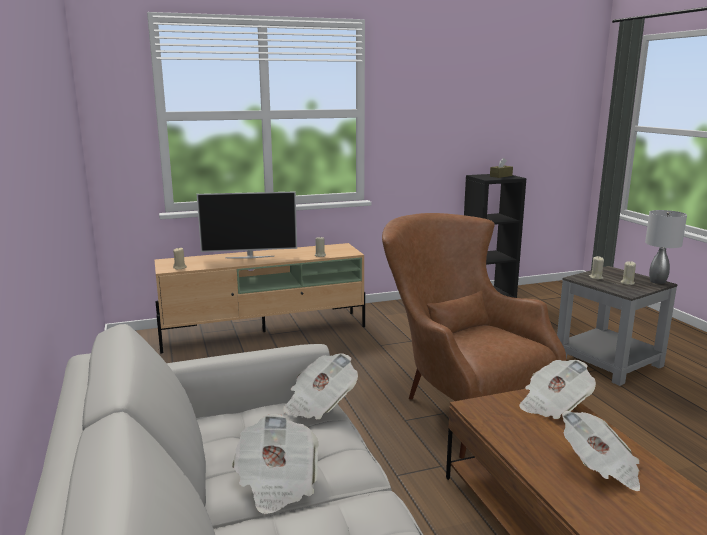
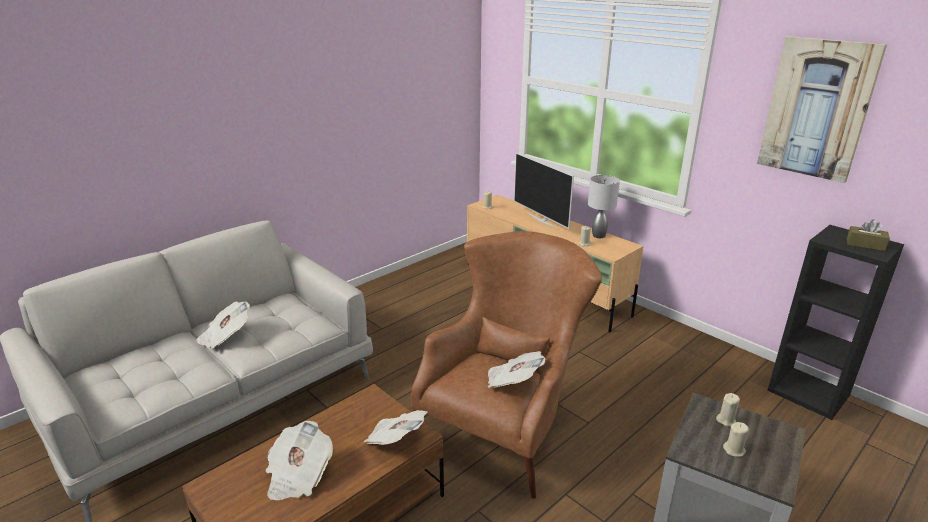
camera: 65 degrees right, 10 degrees up
newspaper [283,353,358,420] -> newspaper moved to [488,351,545,388]
grey table lamp [645,210,687,284] -> grey table lamp moved to [588,175,620,238]
none -> picture [757,36,887,183]

